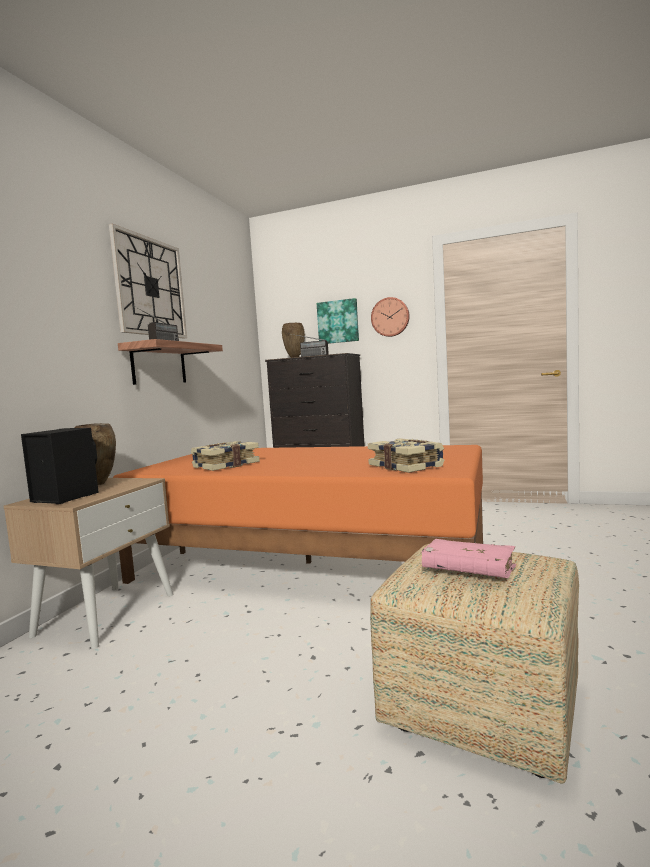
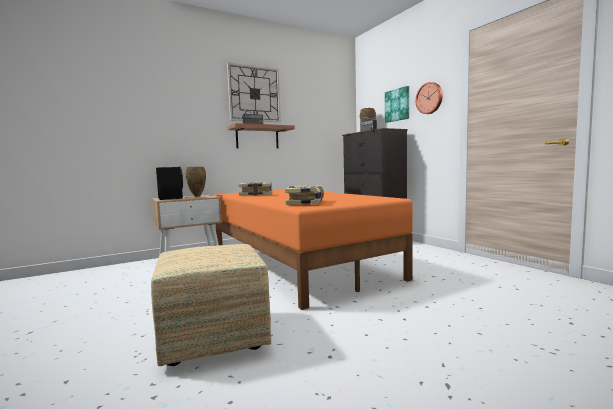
camera: 40 degrees right, 0 degrees up
pink book [422,539,516,578] -> none

